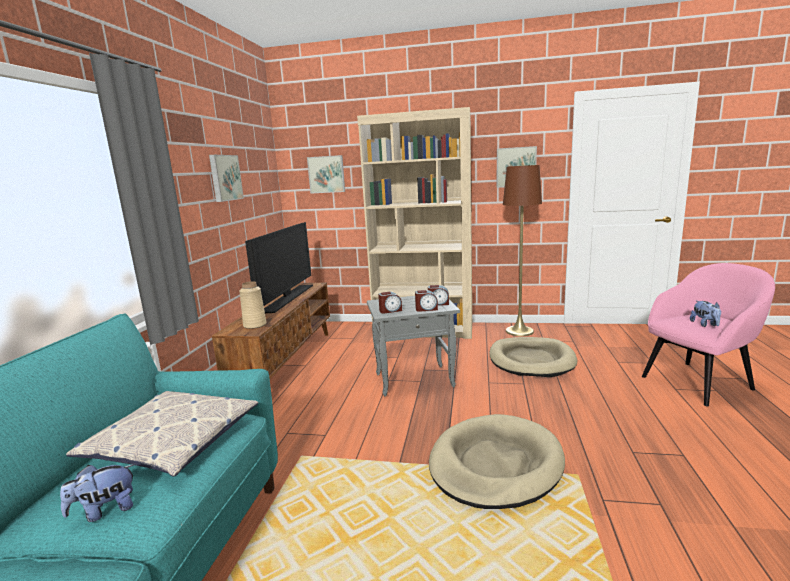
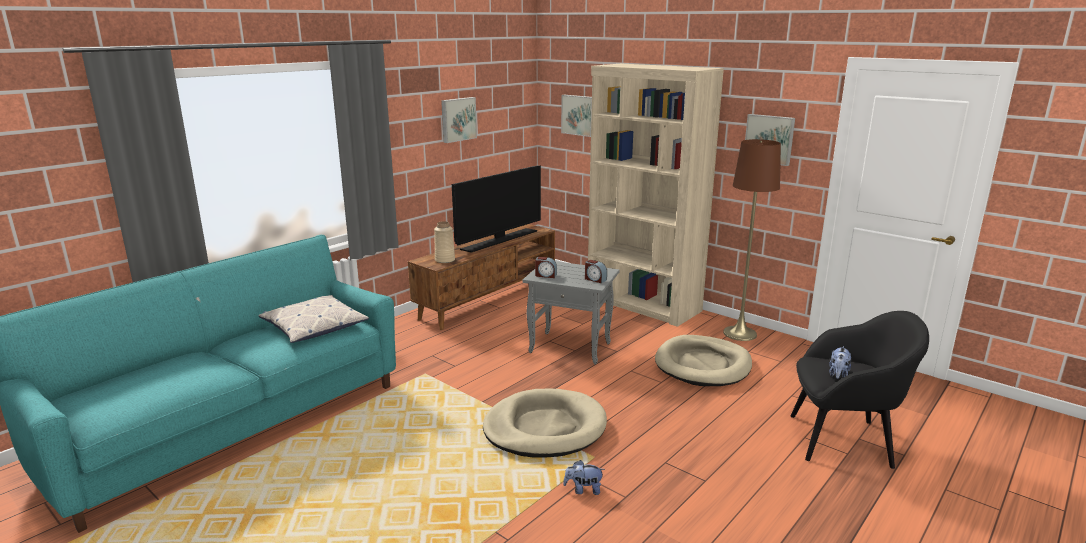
camera: 30 degrees right, 5 degrees up
plush toy [60,465,134,522] -> plush toy moved to [563,460,605,495]
alarm clock [415,290,438,312] -> none
pink armchair [642,263,775,407] -> black armchair [791,311,929,469]

